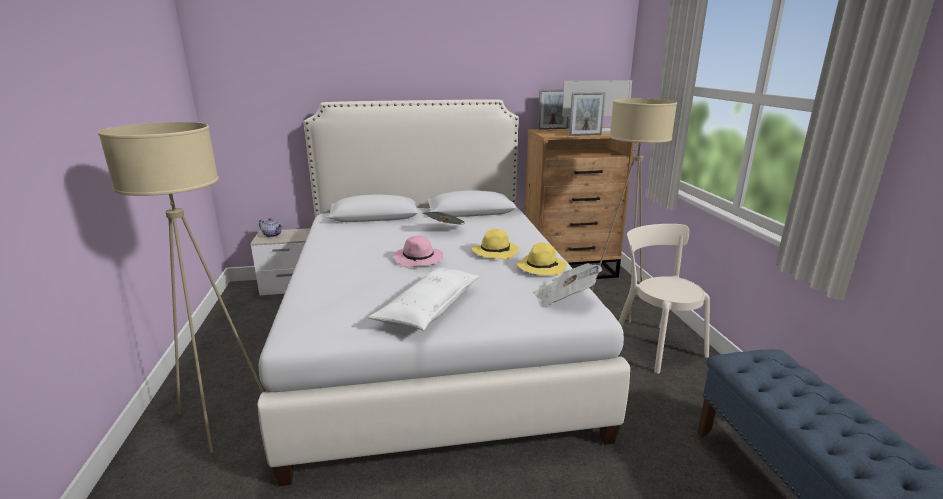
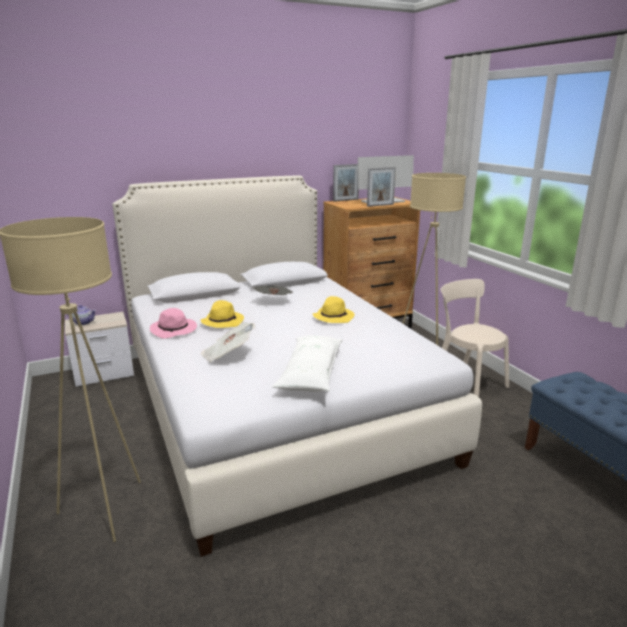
camera: 15 degrees left, 0 degrees up
pink hat [394,235,443,267] -> pink hat moved to [150,308,197,339]
yellow hat [517,243,567,275] -> yellow hat moved to [201,300,244,328]
newspaper [534,263,602,305] -> newspaper moved to [201,322,255,363]

